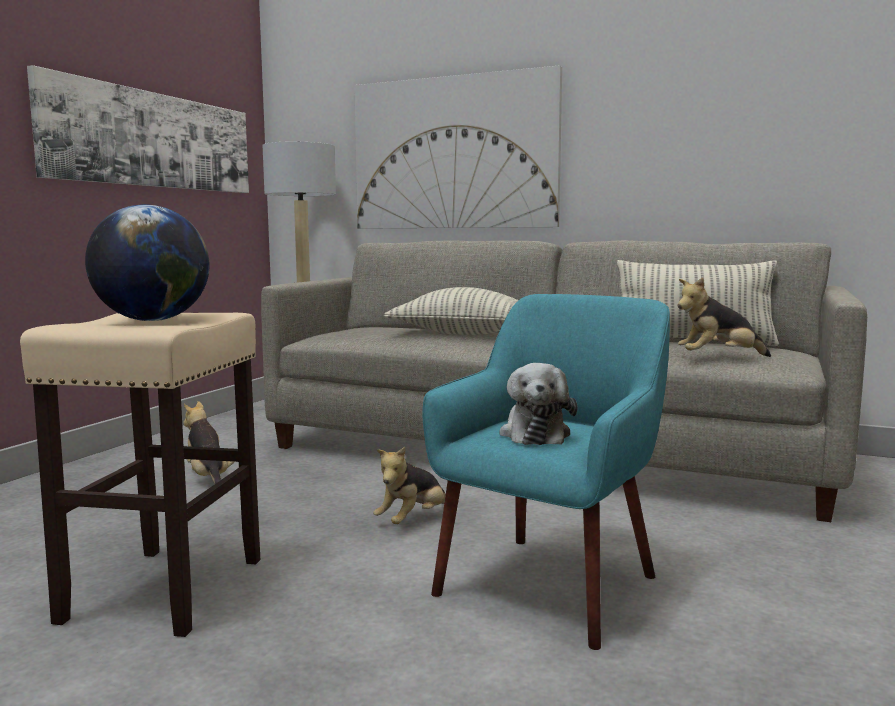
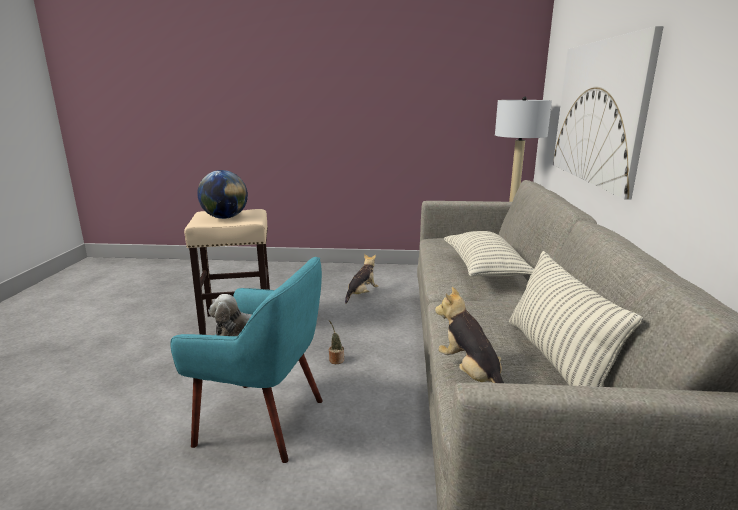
camera: 70 degrees right, 10 degrees up
picture [27,65,249,193] -> none
plush toy [373,447,446,524] -> potted plant [329,320,344,364]

